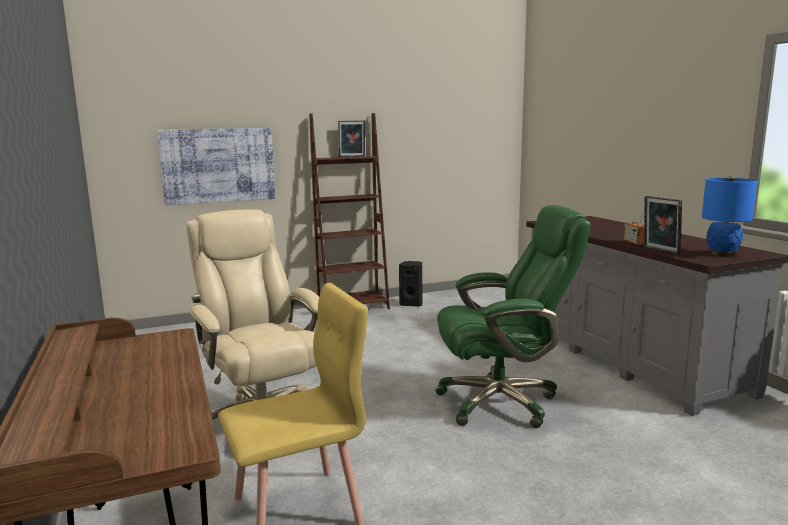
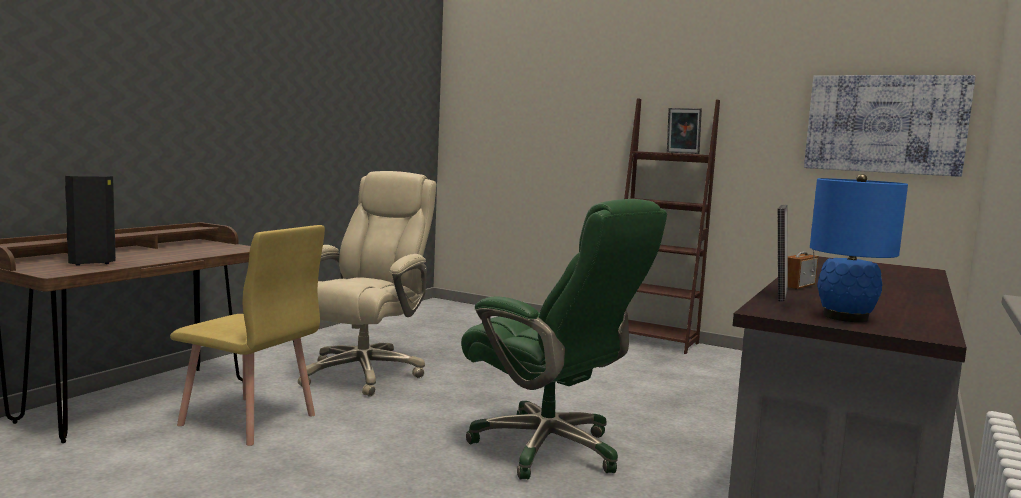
camera: 50 degrees right, 5 degrees down
picture [157,128,276,205] -> picture moved to [804,75,976,177]
black speaker [399,261,422,307] -> black speaker moved to [65,173,116,266]

